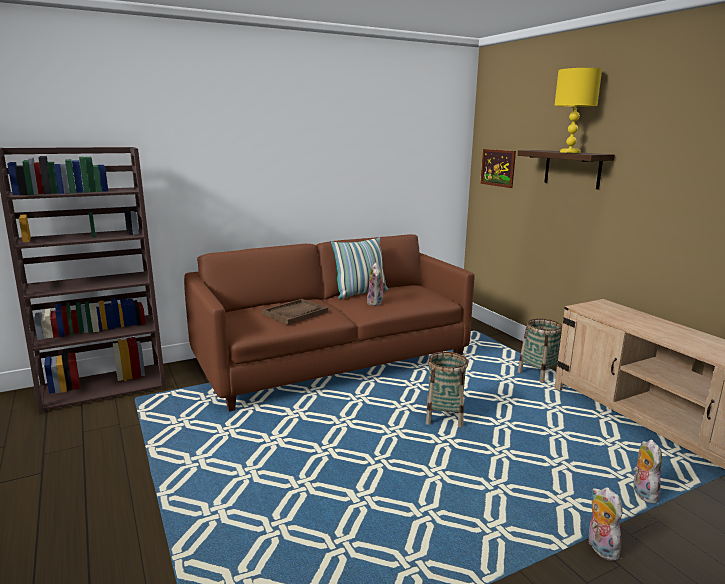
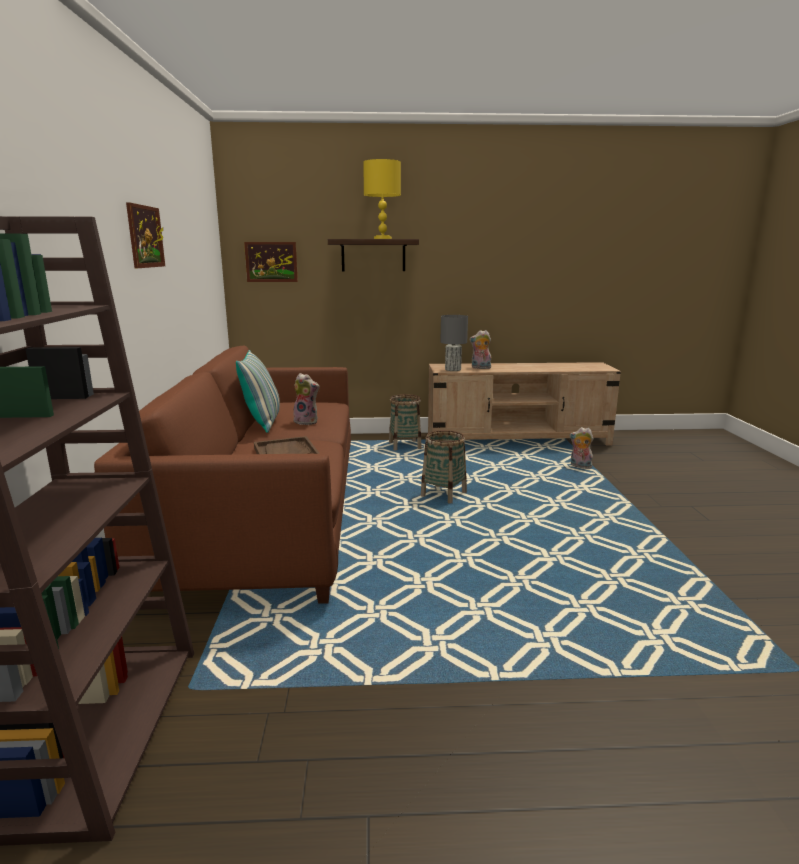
camera: 65 degrees left, 0 degrees up
plush toy [588,487,623,561] -> plush toy moved to [469,330,491,369]
none -> picture [126,202,165,268]
none -> grey table lamp [440,315,468,371]

